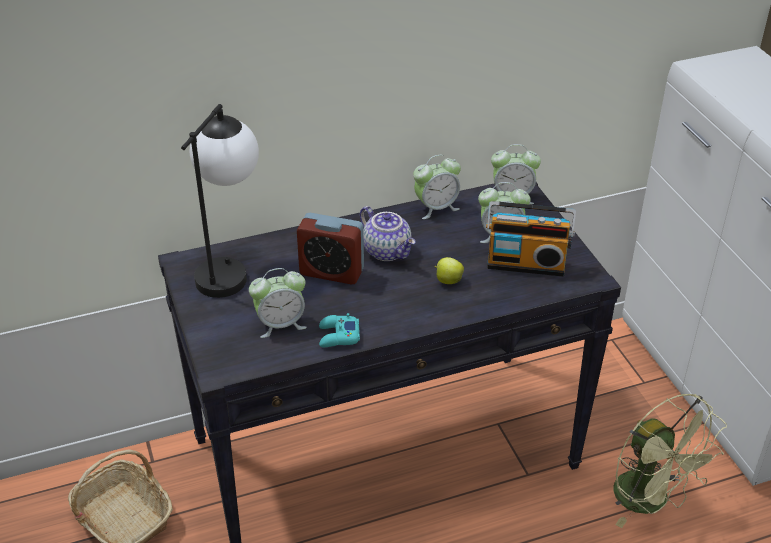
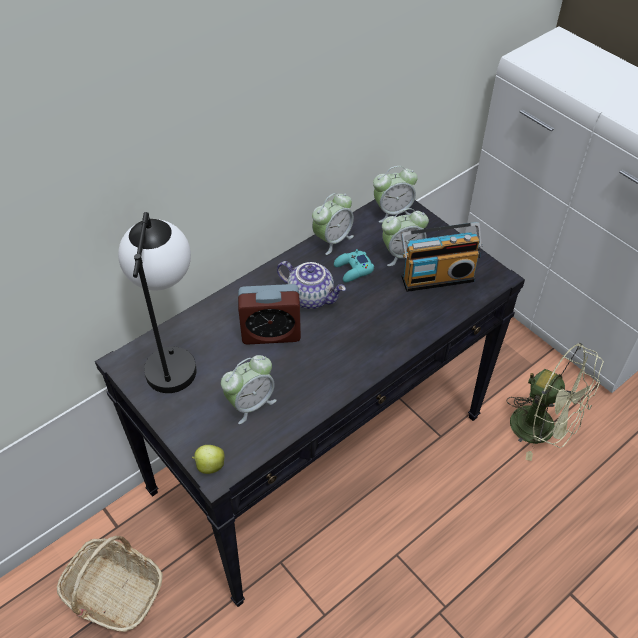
camera: 20 degrees left, 10 degrees up
turquoise game controller [319,313,360,347] -> turquoise game controller moved to [334,249,374,283]
apple [435,257,464,284] -> apple moved to [192,445,225,474]

